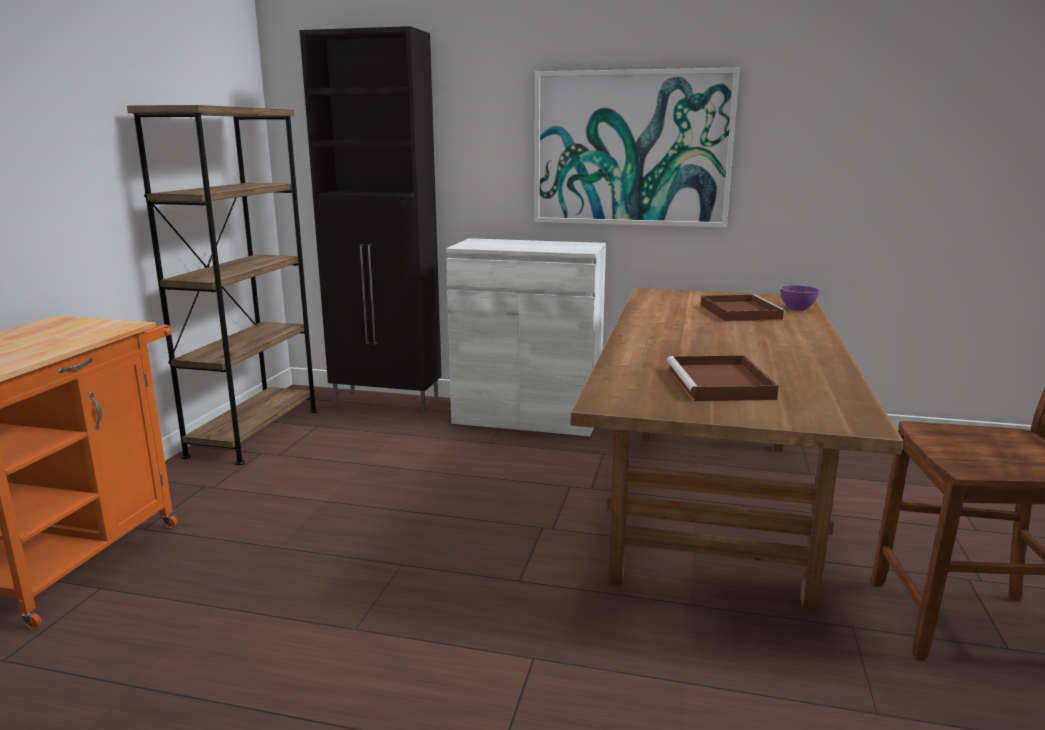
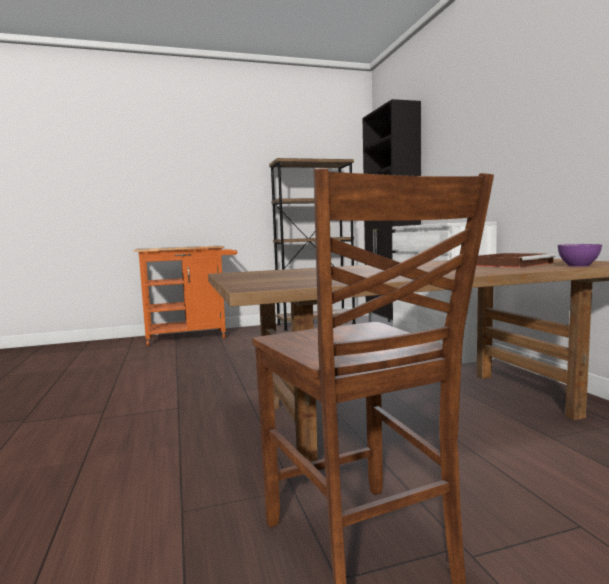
camera: 60 degrees right, 10 degrees down
picture [534,68,740,227] -> none
brown tray [667,355,779,401] -> none

